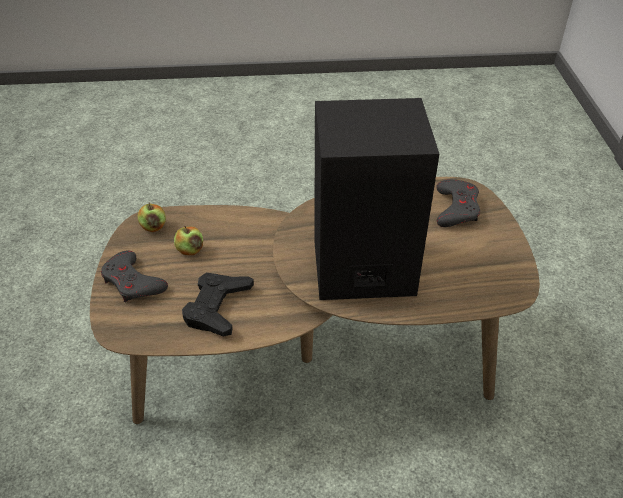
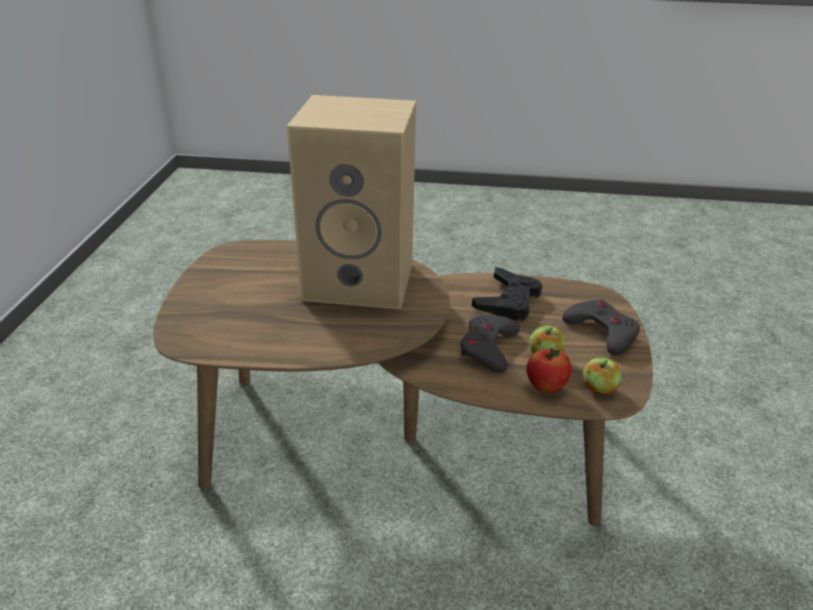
camera: 170 degrees left, 10 degrees down
black speaker [314,98,439,300] -> beige speaker [287,95,416,309]
grey game controller [436,179,480,227] -> grey game controller moved to [460,315,520,373]
none -> apple [526,348,571,394]

